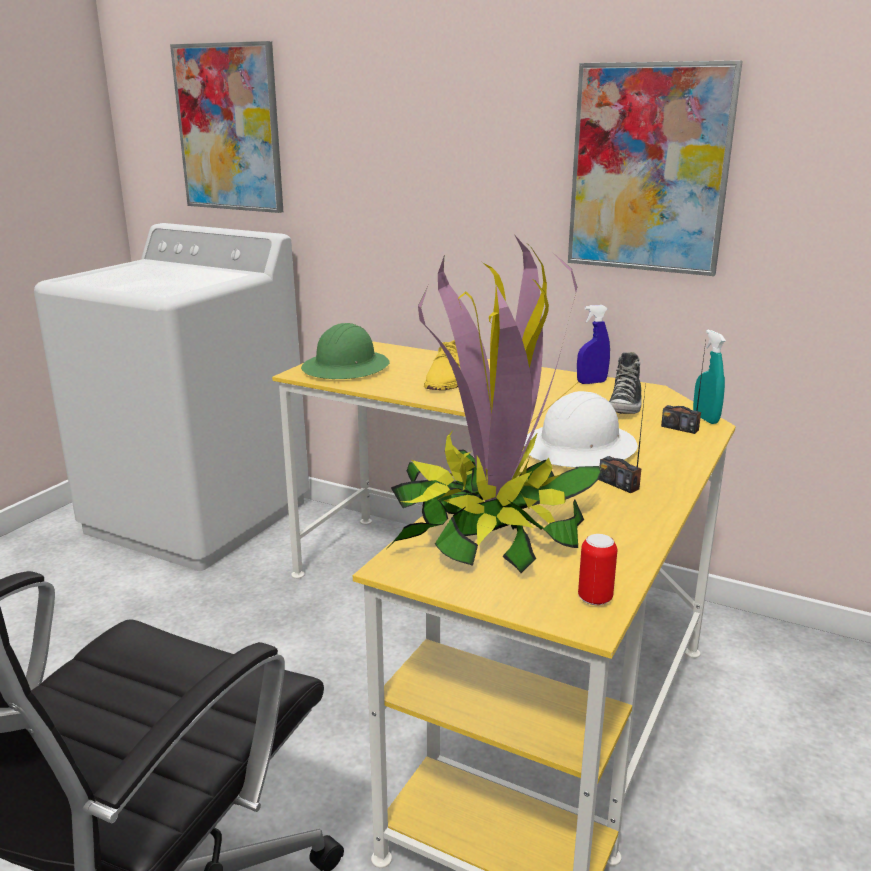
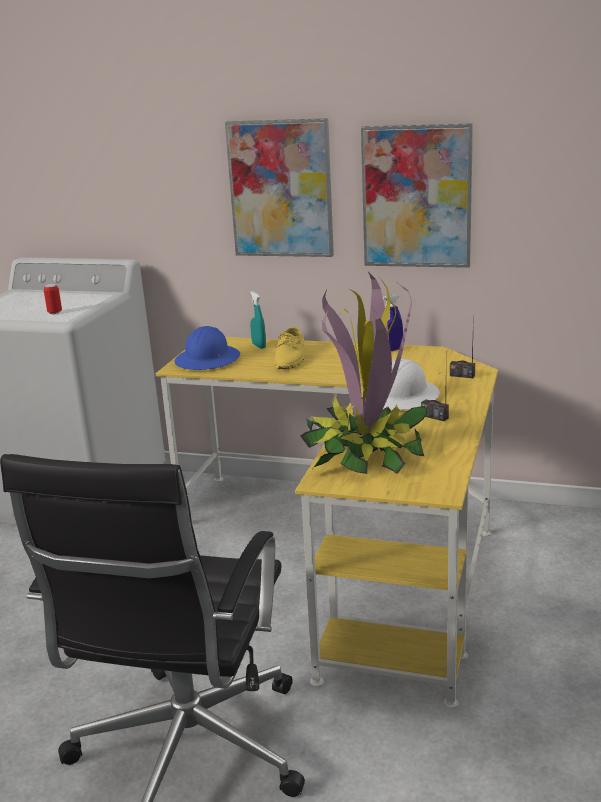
camera: 10 degrees left, 0 degrees up
picture [170,41,283,213] -> picture moved to [225,118,334,257]
green hard hat [301,323,390,379] -> blue hard hat [175,326,240,370]
can [578,534,617,605] -> can moved to [44,284,62,314]
shoe [609,352,642,414] -> none
turquoise spray bottle [693,330,726,424] -> turquoise spray bottle moved to [250,291,266,349]

